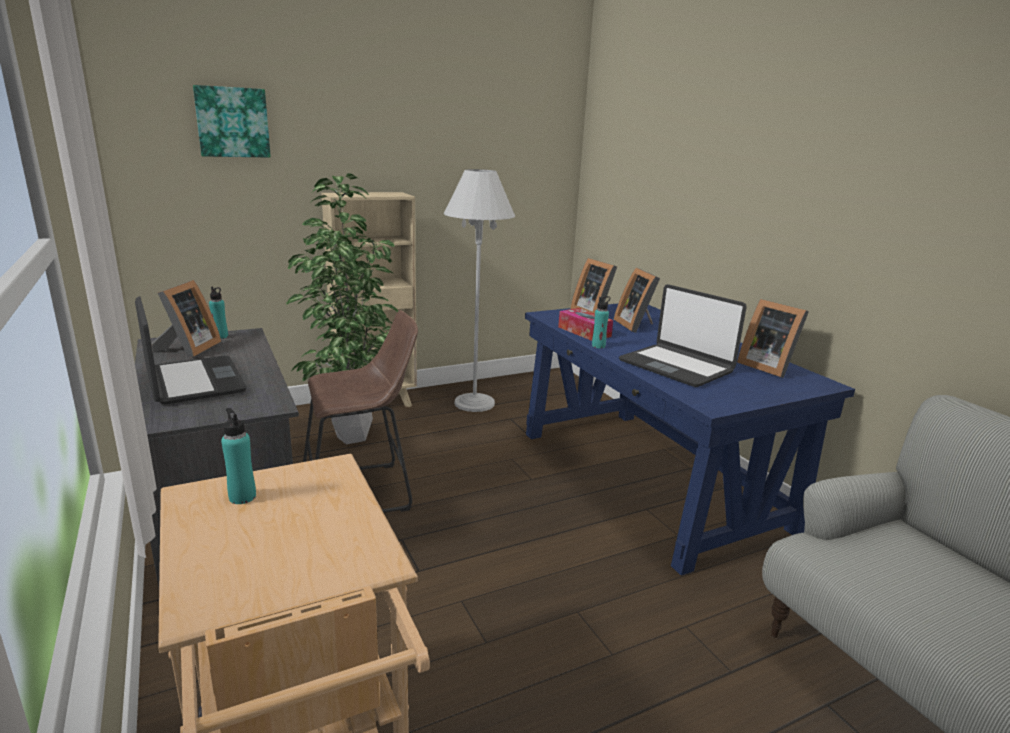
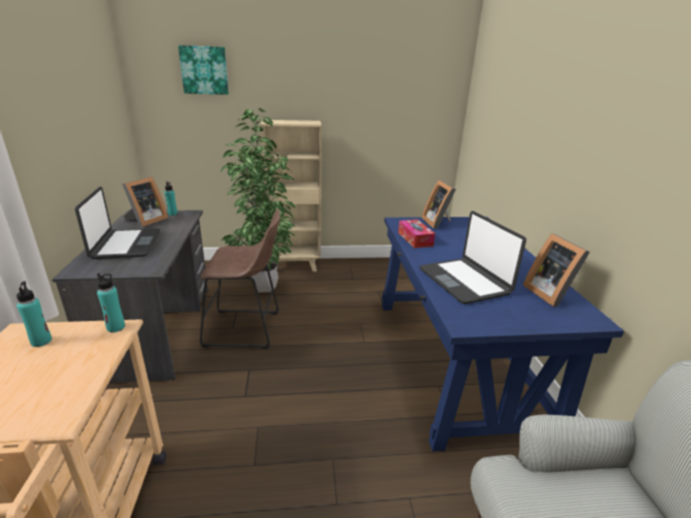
camera: 20 degrees right, 5 degrees up
white floor lamp [444,169,515,412] -> none
turquoise bottle [592,296,611,348] -> turquoise bottle moved to [97,273,125,332]
picture frame [614,268,660,333] -> none

